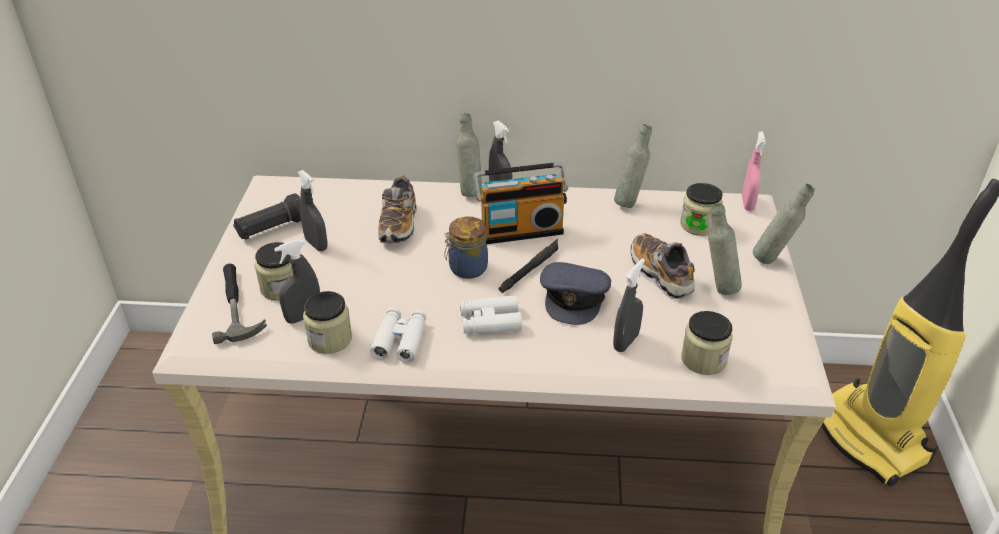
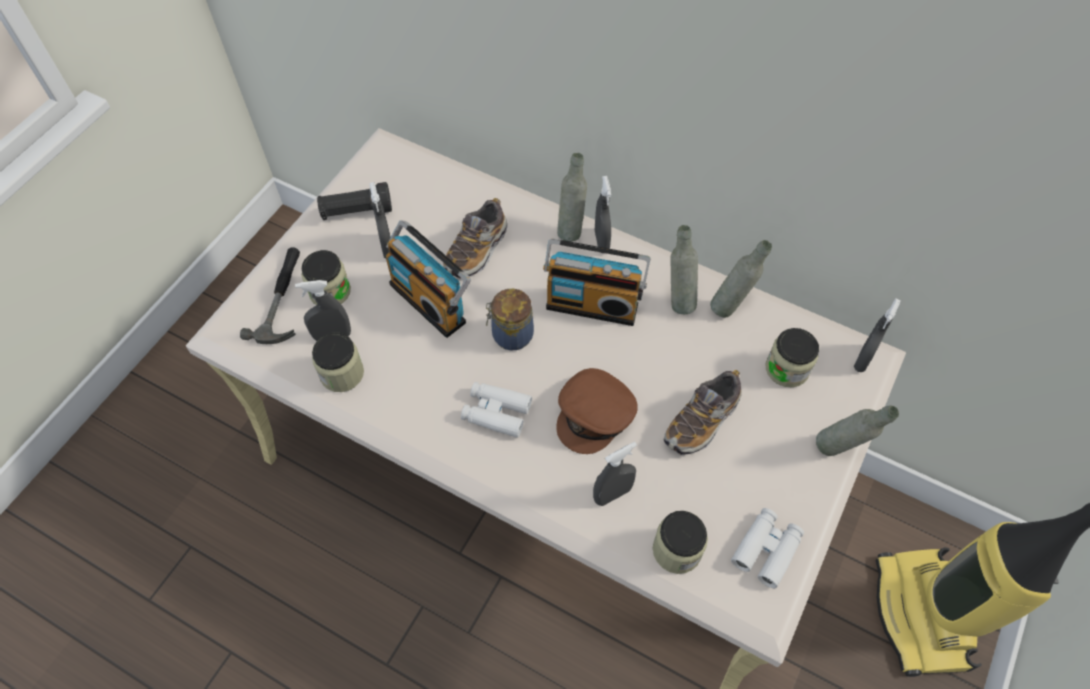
camera: 25 degrees right, 20 degrees up
white binoculars [370,308,426,362] -> white binoculars moved to [731,508,804,588]
black flashlight [499,239,558,294] -> none
grey cap [540,262,611,325] -> brown cap [556,368,638,454]
shoe [631,233,695,300] -> shoe turned 135 degrees counterclockwise [663,370,742,455]
grey bottle [708,203,742,295] -> grey bottle moved to [670,225,698,314]
pink spray bottle [742,132,766,211] -> grey spray bottle [854,298,901,372]
none -> radio [386,221,471,338]

